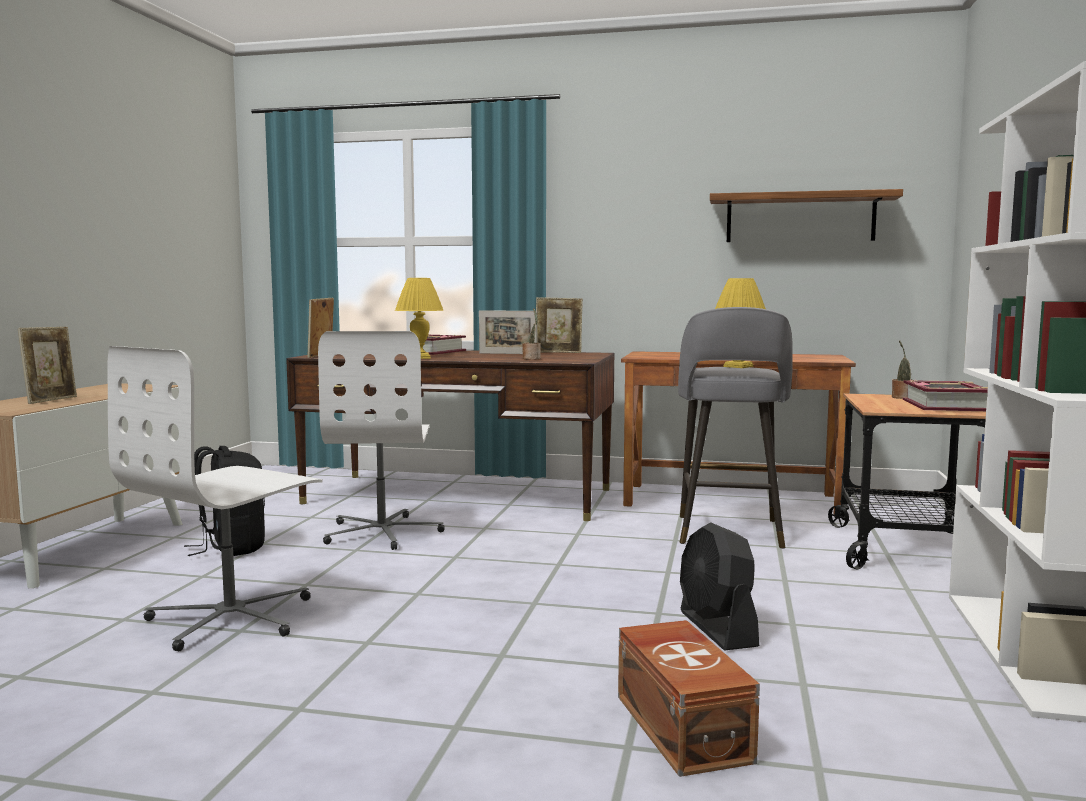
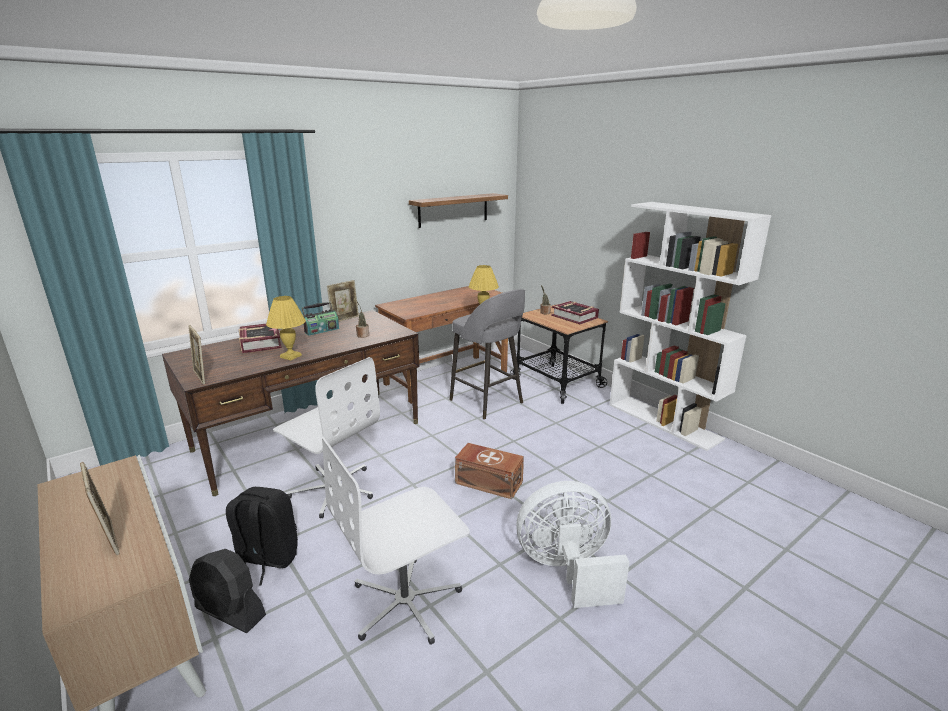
camera: 50 degrees left, 15 degrees up
white office chair [107,346,323,651] -> white office chair turned 75 degrees clockwise [322,436,470,645]
picture frame [479,310,537,354] -> radio [302,302,339,336]
brown storage box [618,620,760,777] -> brown storage box moved to [455,443,524,499]
black fan [680,522,759,650] -> black fan moved to [189,549,266,633]
none -> white fan [516,481,630,608]

